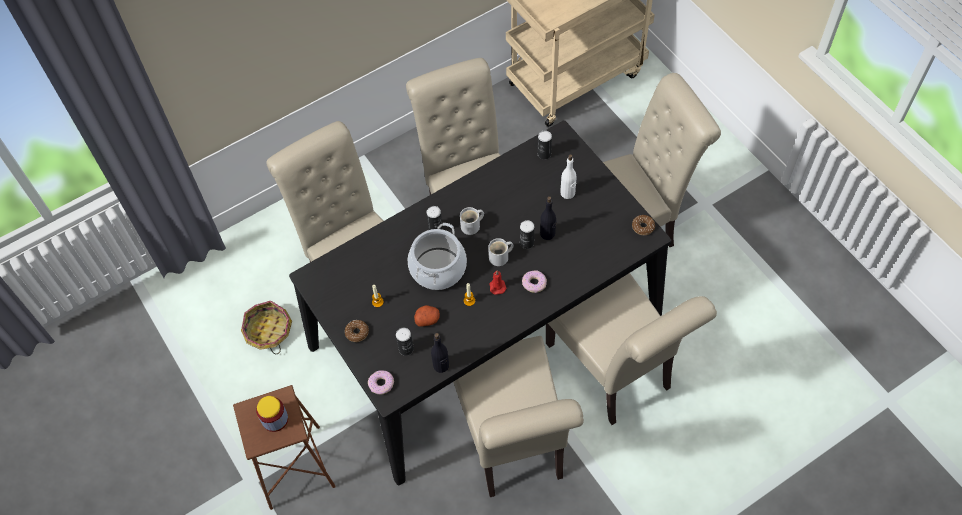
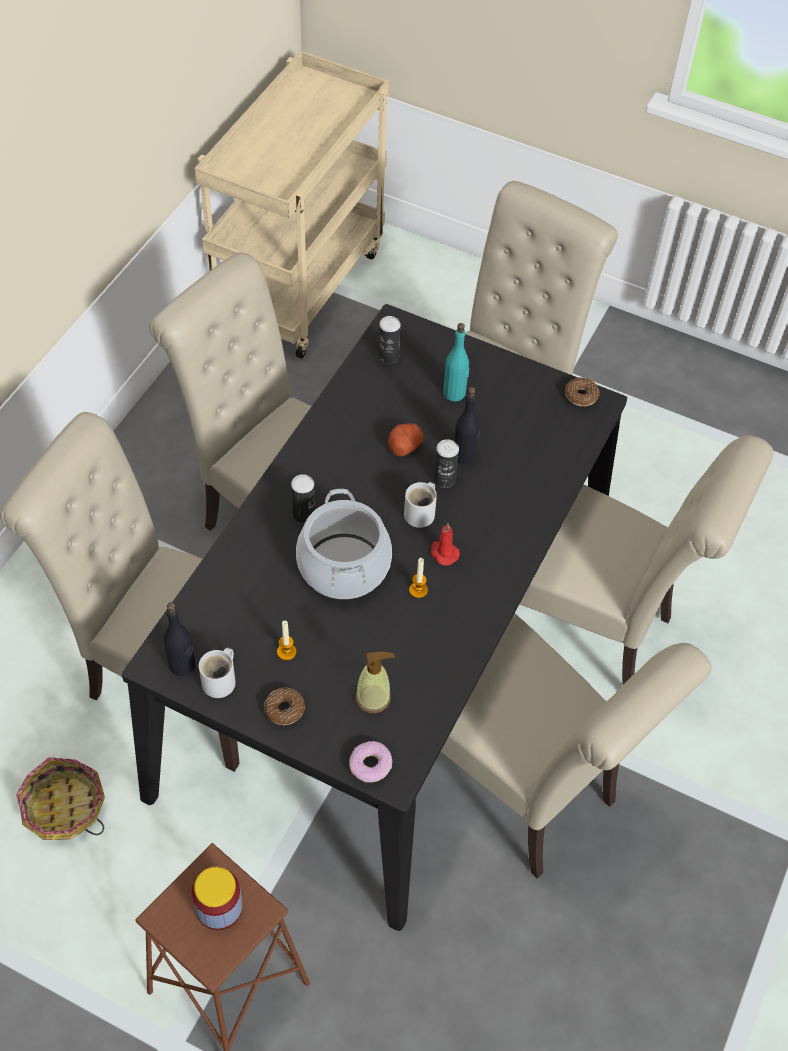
camera: 35 degrees left, 5 degrees down
can [396,328,414,356] -> soap dispenser [355,652,395,713]
potato [414,305,440,327] -> potato moved to [388,423,423,457]
black bottle [431,333,449,373] -> black bottle moved to [164,602,195,676]
white mug [460,207,484,235] -> white mug moved to [199,648,236,698]
donut [522,271,547,293] -> none
white bottle [560,154,577,199] -> turquoise bottle [443,323,469,402]

